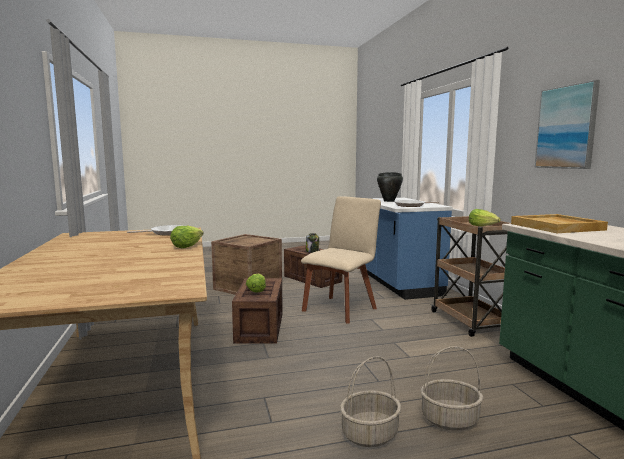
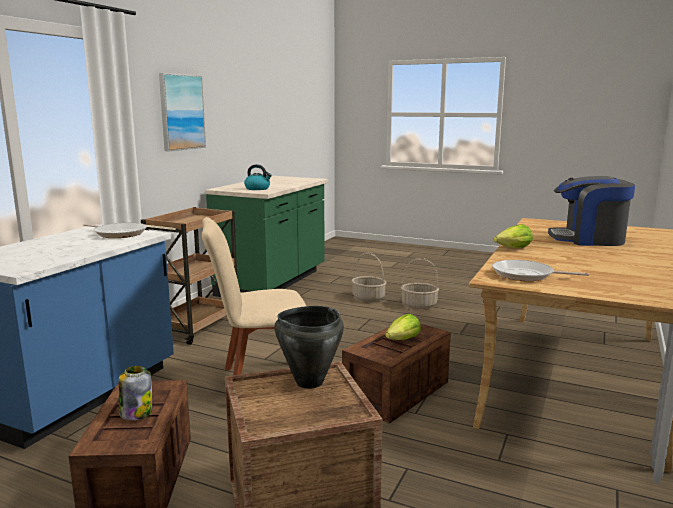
camera: 140 degrees left, 5 degrees up
black cooking pot [377,172,403,202] -> black cooking pot moved to [274,306,344,389]
lettuce [469,209,501,226] -> none
beige tray [511,214,608,233] -> kettle [244,164,272,190]
none -> coffee machine [548,176,635,246]

